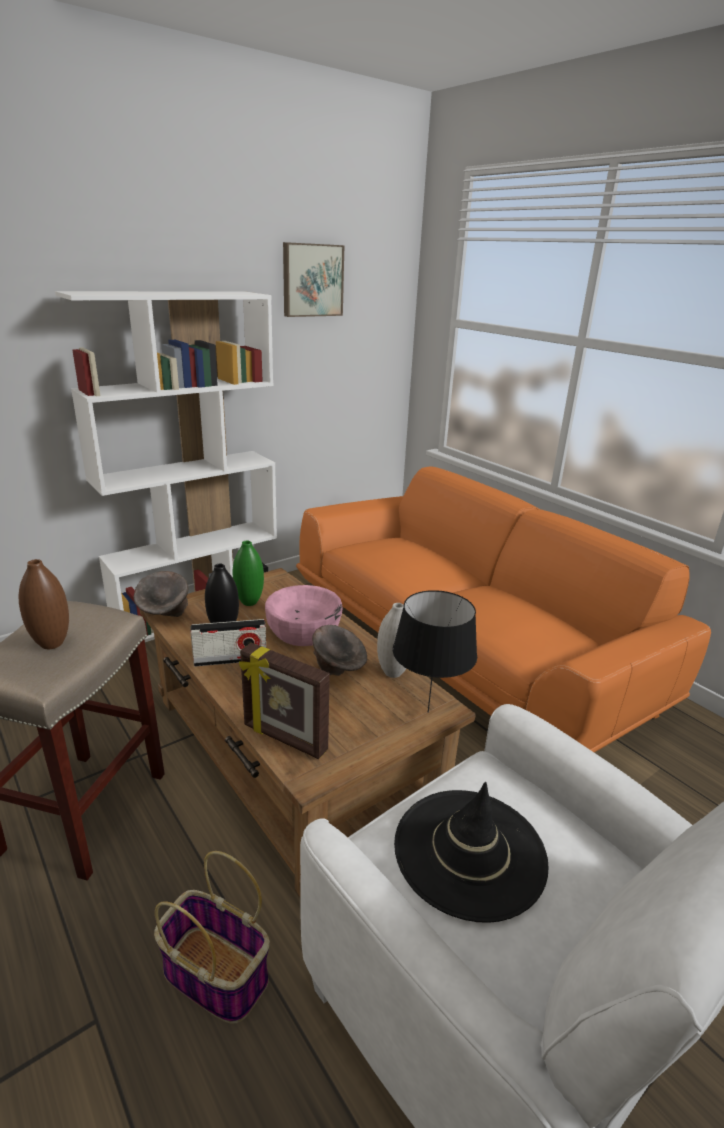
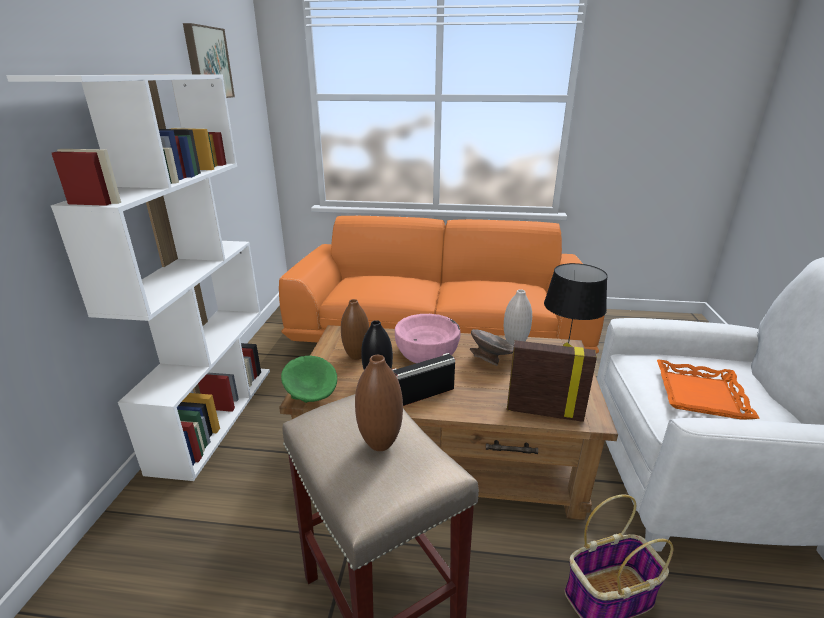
camera: 45 degrees left, 0 degrees up
grey bowl [133,571,188,617] -> green bowl [281,355,337,403]
radio [190,619,266,667] -> radio turned 150 degrees counterclockwise [392,353,455,406]
green vase [233,541,264,606] -> brown vase [341,299,369,360]
picture frame [239,643,330,759] -> picture frame turned 150 degrees counterclockwise [507,340,597,422]
black hat [394,782,548,923] -> orange tray [657,360,760,420]

